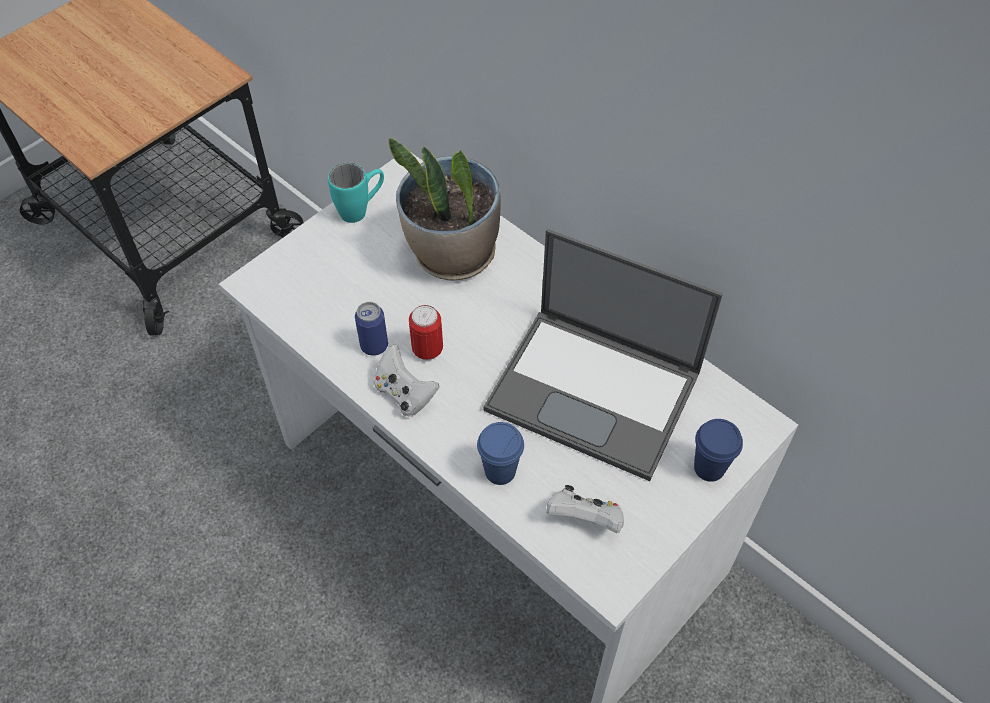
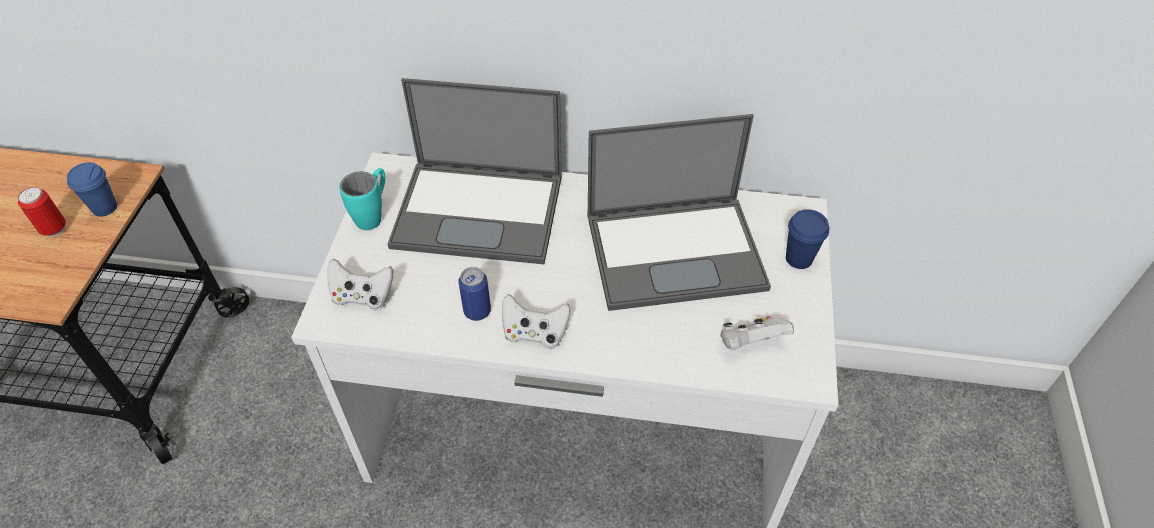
camera: 35 degrees left, 5 degrees down
potted plant [388,137,500,281] -> laptop [388,78,562,264]
can [409,305,443,360] -> can moved to [18,187,66,237]
blue cup [477,422,524,485] -> blue cup moved to [67,162,117,217]
none -> white game controller [327,259,394,310]

